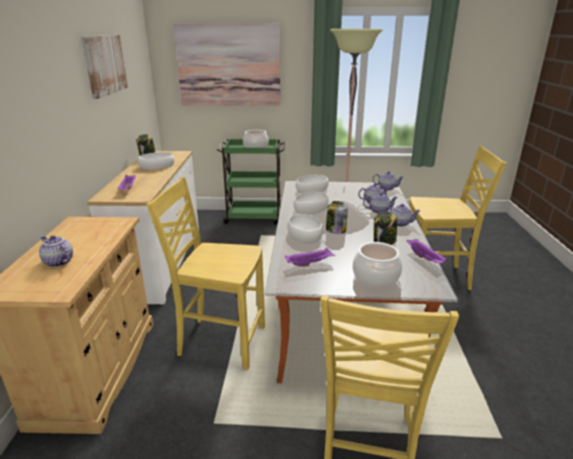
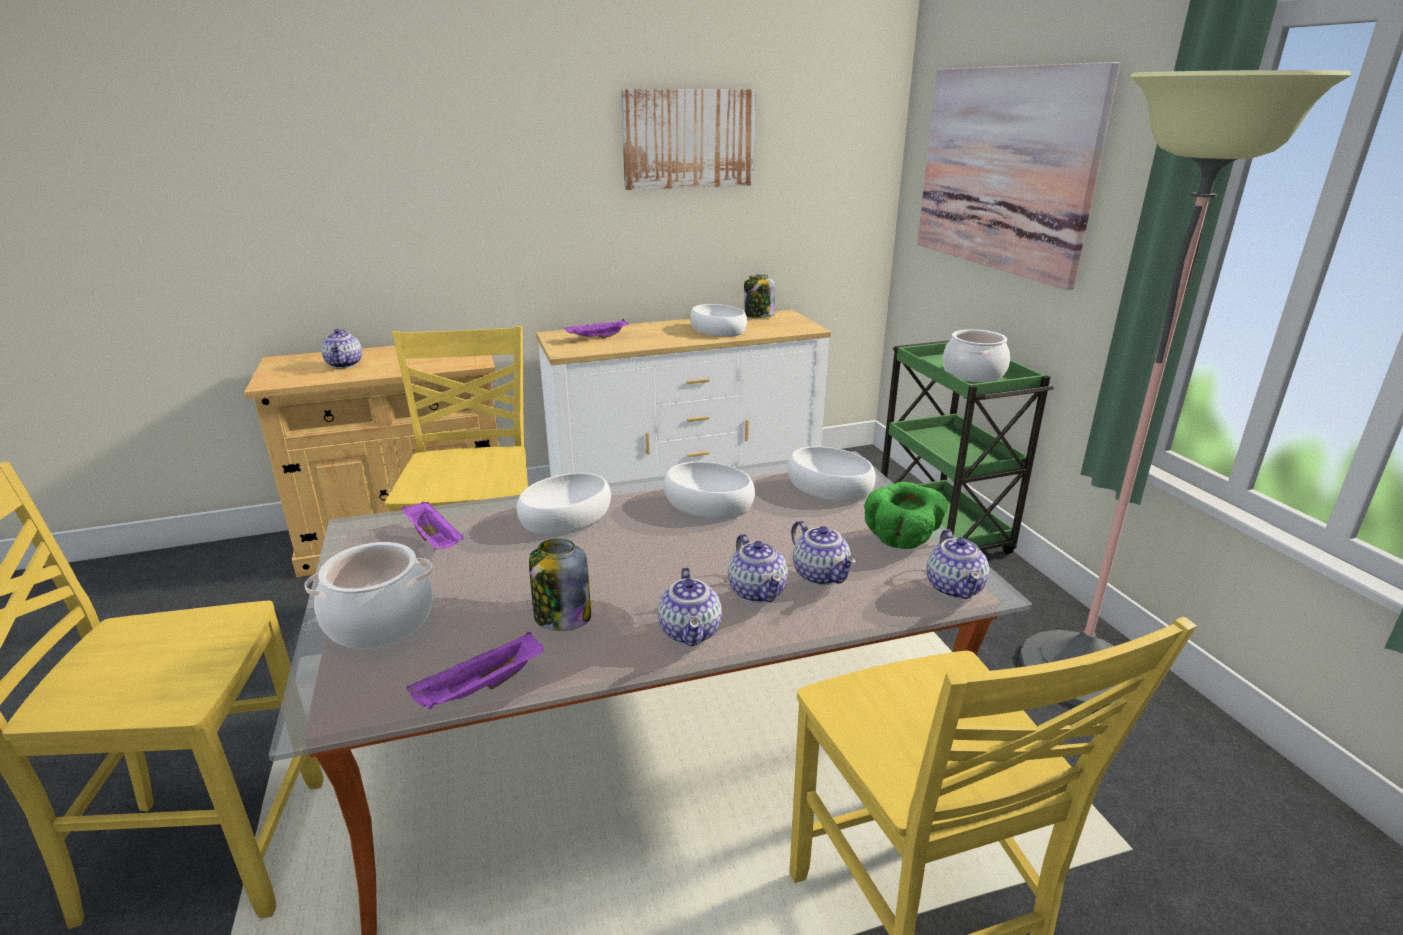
camera: 70 degrees right, 0 degrees up
teapot [39,235,73,267] -> teapot turned 150 degrees clockwise [321,329,362,368]
jar [326,201,348,234] -> none
none -> green bowl [864,482,948,549]

